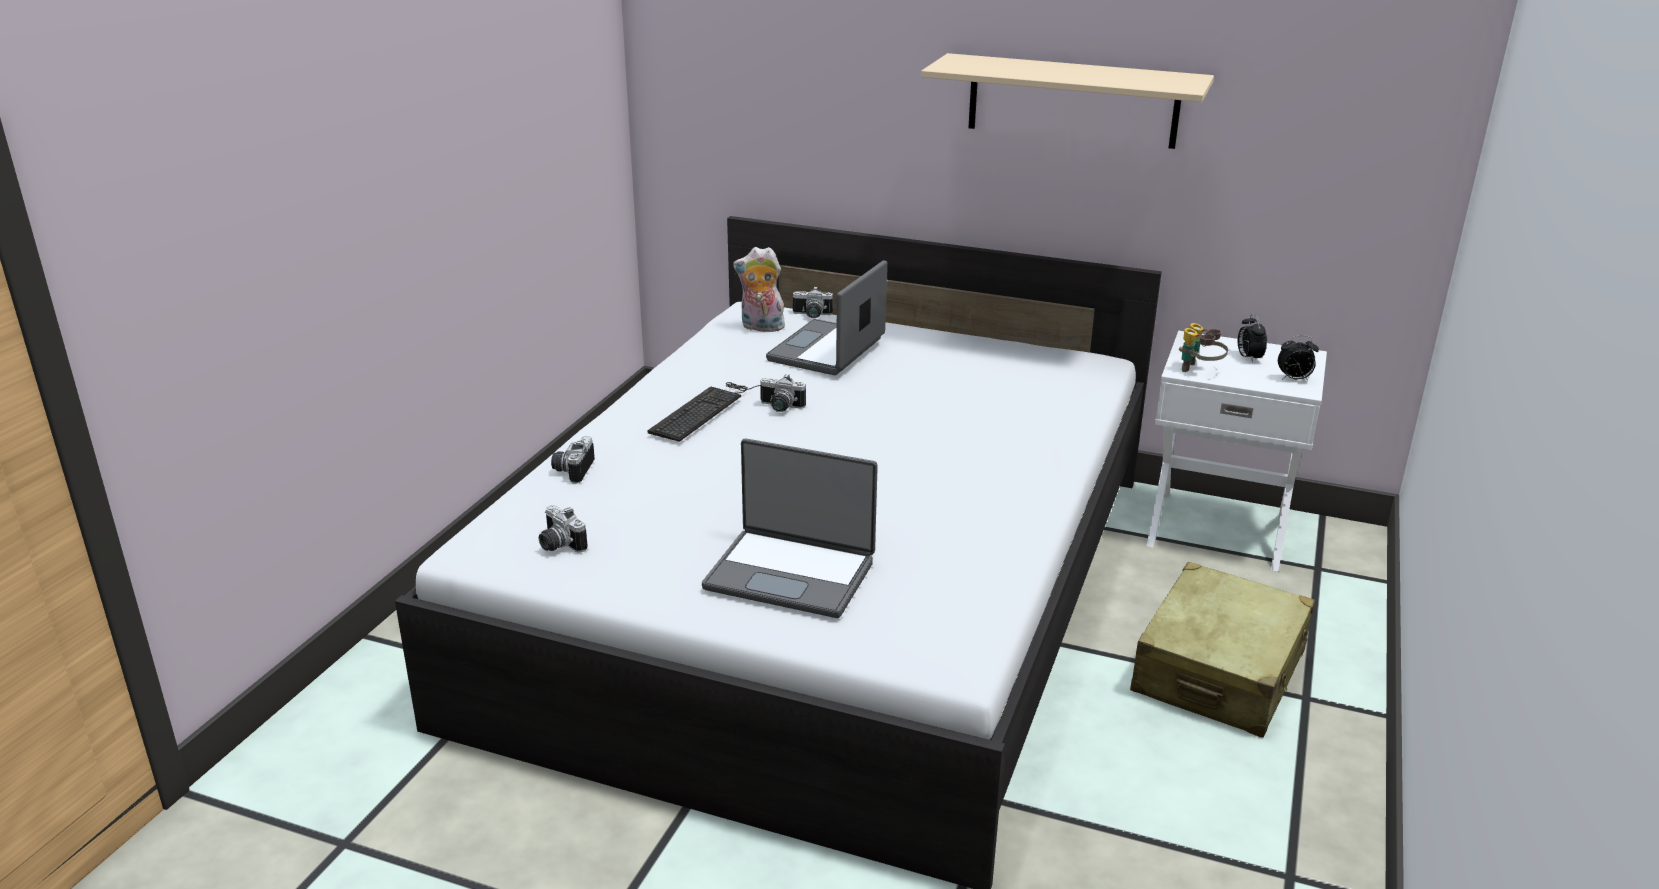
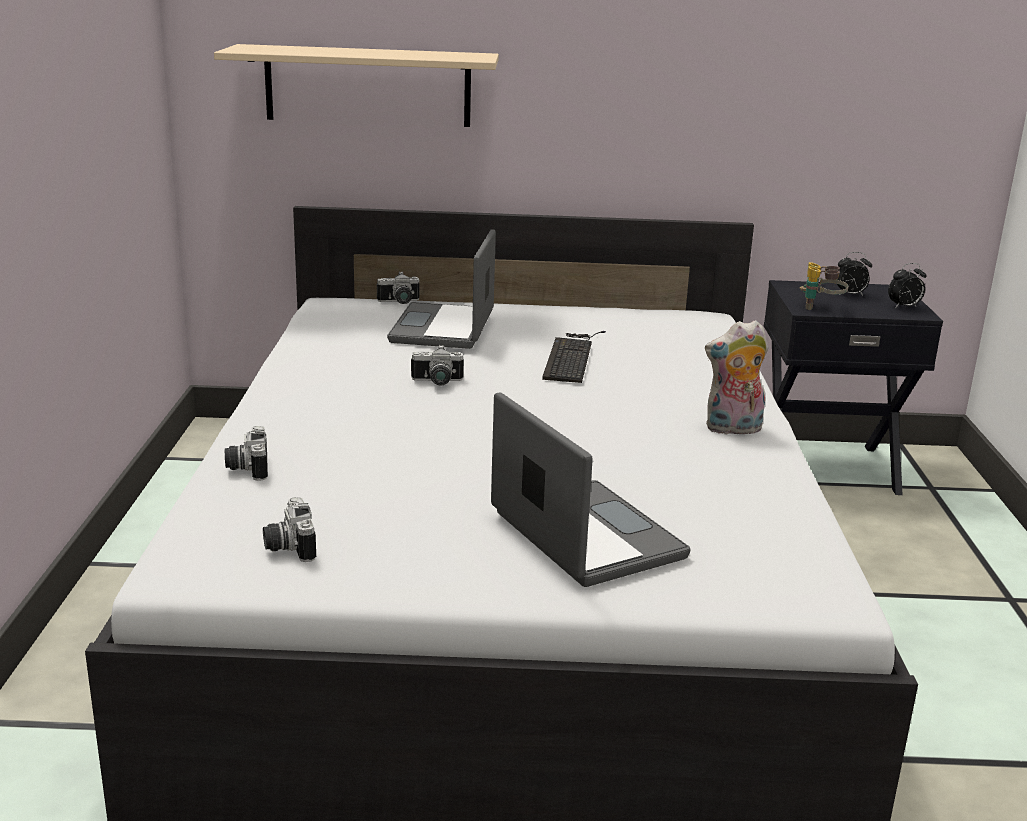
camera: 20 degrees left, 5 degrees down
camera [539,505,588,553] -> camera turned 45 degrees clockwise [263,497,316,562]
keyboard [648,382,760,442] -> keyboard moved to [542,331,606,383]
laptop [702,438,878,618] -> laptop turned 120 degrees counterclockwise [491,392,691,587]
plush toy [733,247,787,332] -> plush toy moved to [705,320,768,435]
beige shelf [921,53,1214,149] -> beige shelf moved to [214,44,499,127]
beige suitcase [1130,562,1315,738] -> none
white nightstand [1147,331,1327,572] -> black nightstand [764,280,943,495]
alarm clock [1238,313,1267,363] -> alarm clock turned 60 degrees counterclockwise [836,252,872,296]

